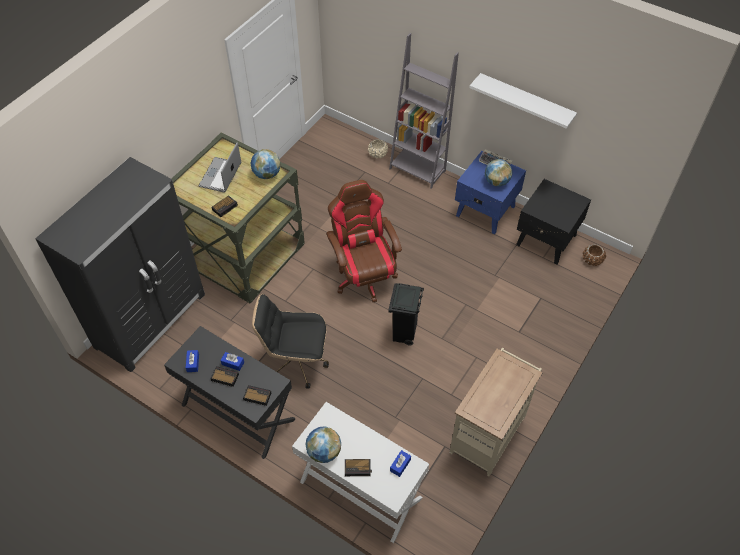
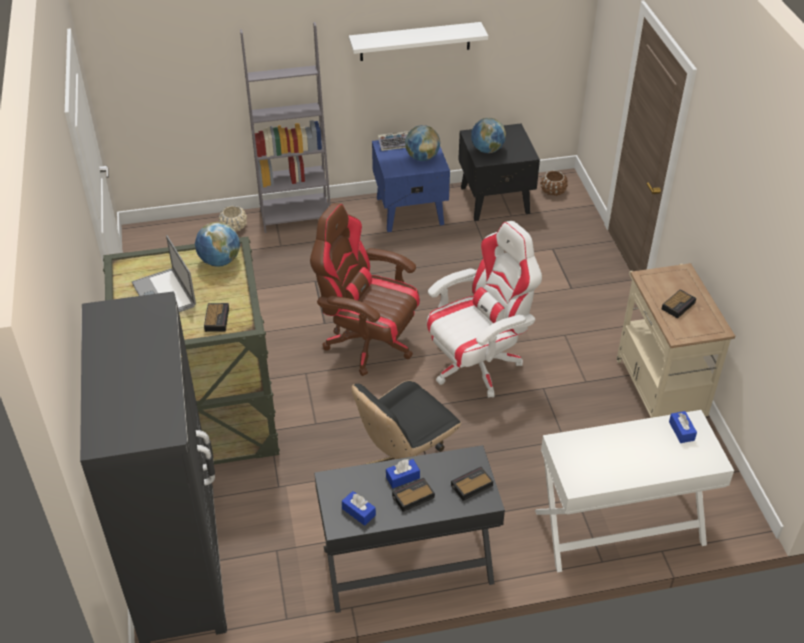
camera: 45 degrees left, 10 degrees down
globe [306,427,341,463] -> globe moved to [471,118,506,153]
alarm clock [345,459,372,476] -> alarm clock moved to [662,289,696,318]
black trash can [388,283,424,346] -> white office chair [427,221,542,398]

